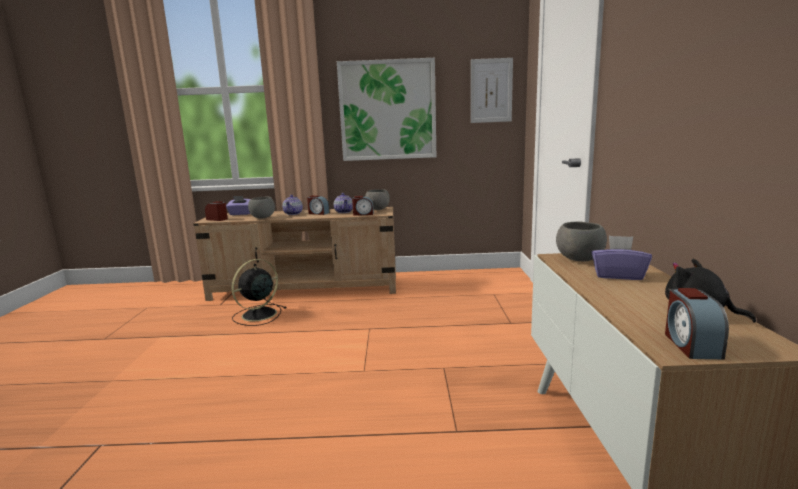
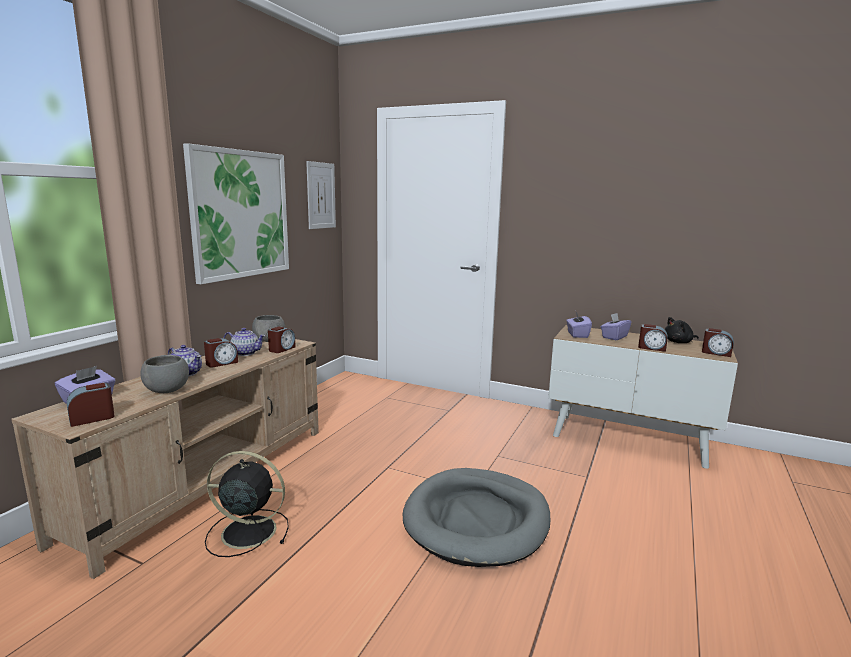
camera: 65 degrees left, 0 degrees up
black fan [232,259,287,326] -> black fan turned 120 degrees clockwise [205,451,289,557]
grey bowl [556,222,607,261] -> purple tissue box [566,310,592,338]
none -> grey dog bed [402,468,550,567]
none -> alarm clock [638,324,668,352]

